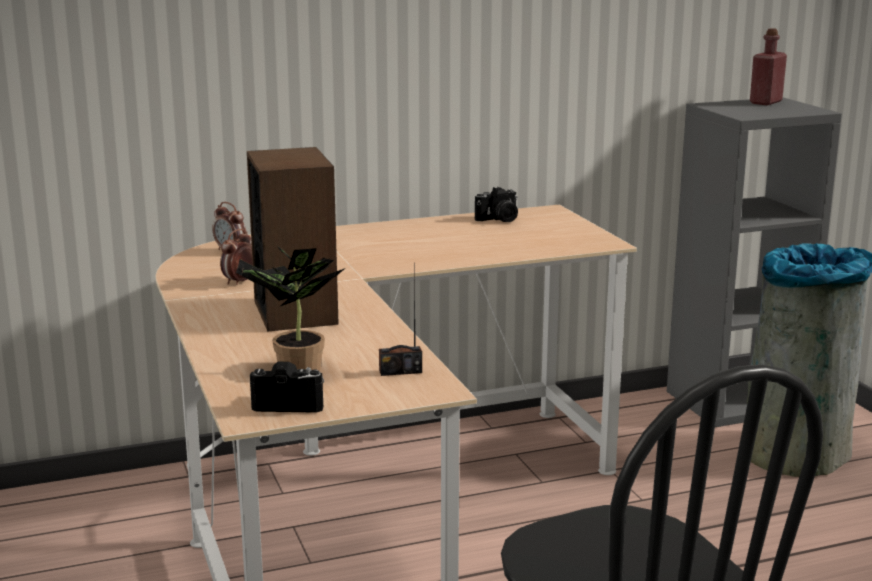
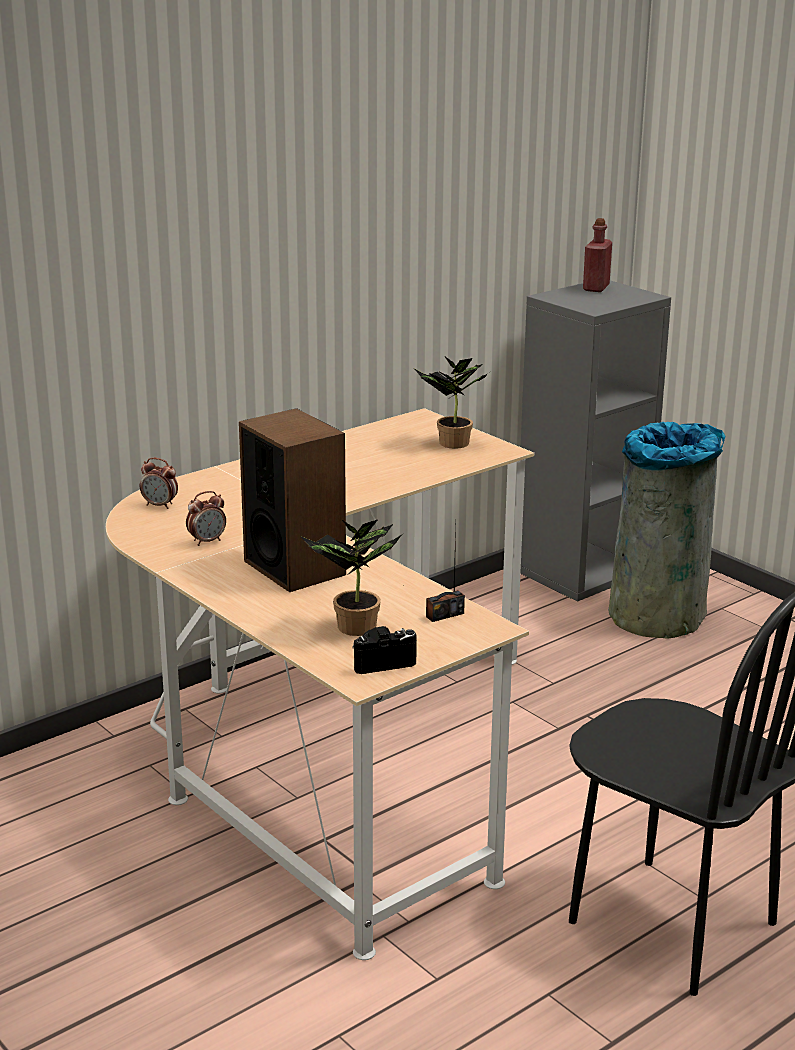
camera: 20 degrees left, 5 degrees up
alarm clock [220,229,253,285] -> alarm clock turned 135 degrees counterclockwise [186,491,226,546]
camera [475,187,518,222] -> none
none -> potted plant [415,357,490,449]

